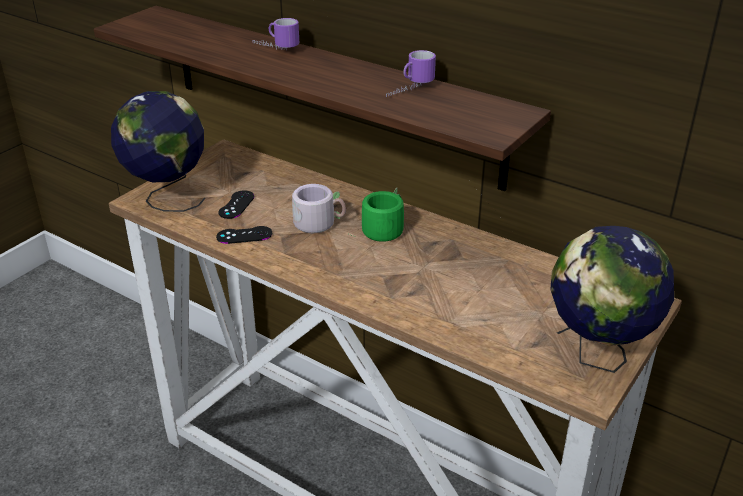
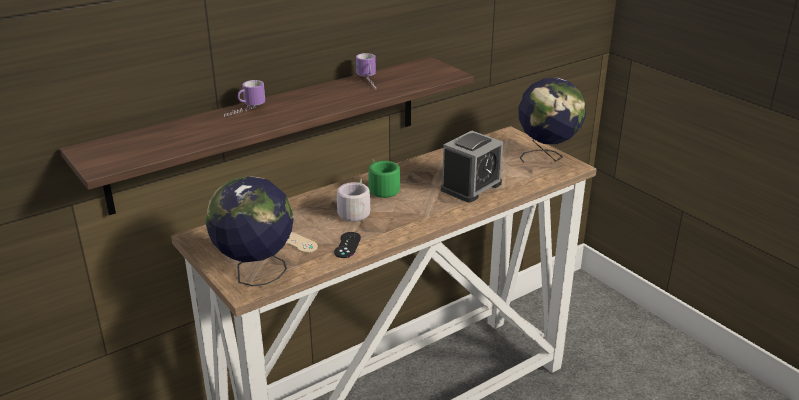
camera: 70 degrees left, 5 degrees down
black game controller [218,190,254,219] -> beige game controller [285,232,318,253]
none -> alarm clock [441,130,503,203]

